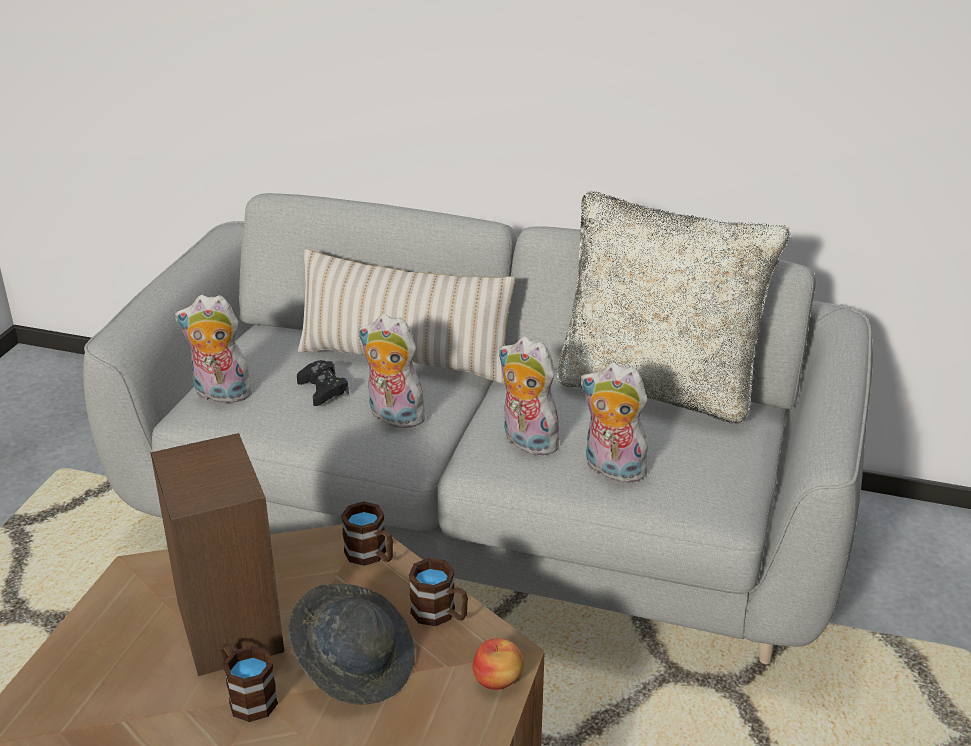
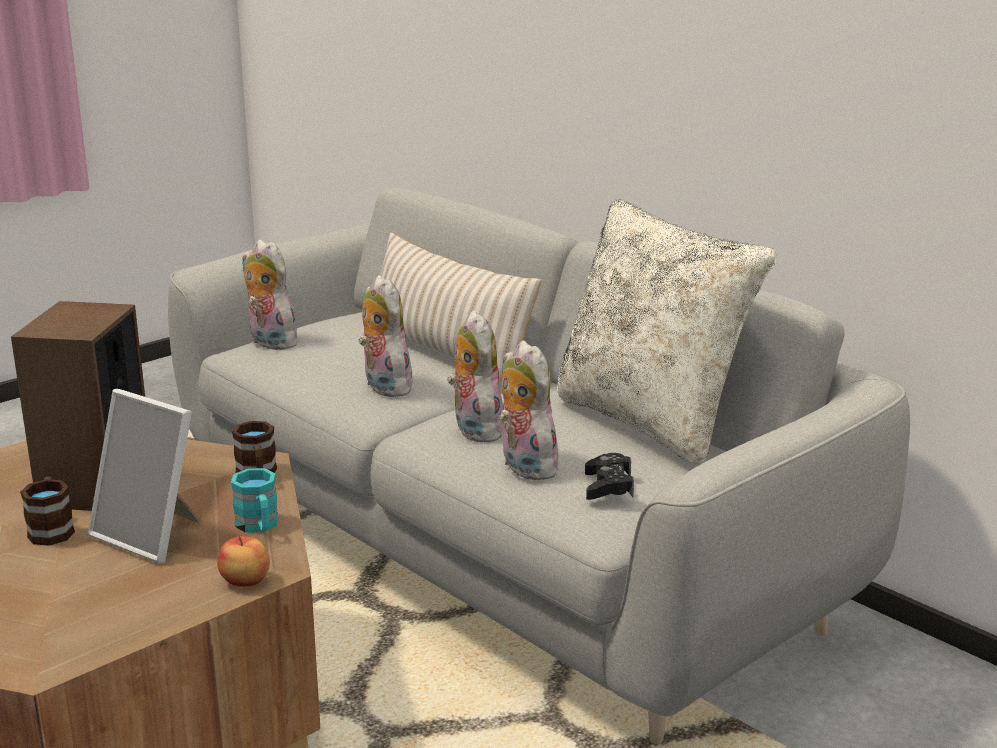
camera: 30 degrees right, 10 degrees down
grey hat [288,583,415,704] -> picture frame [88,389,201,564]
black game controller [297,360,349,406] -> black game controller moved to [585,453,634,500]
brown mug [409,558,468,626] -> turquoise mug [231,468,279,532]

